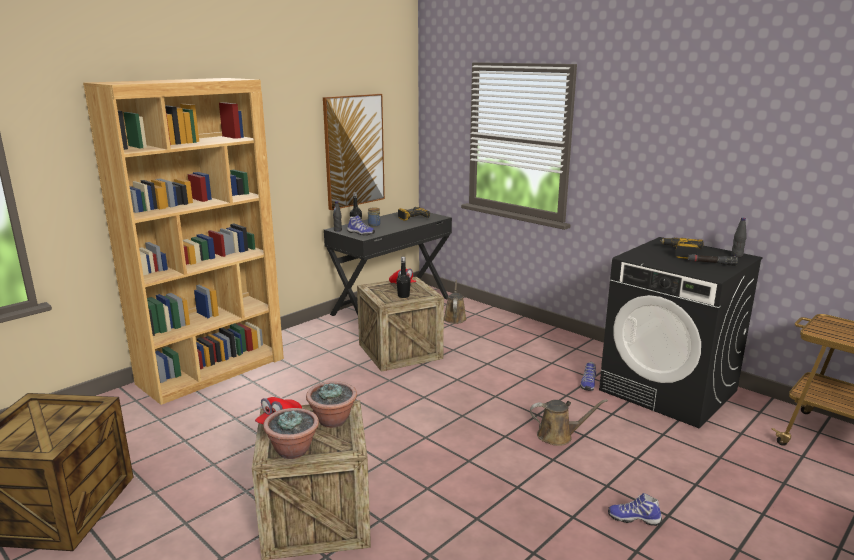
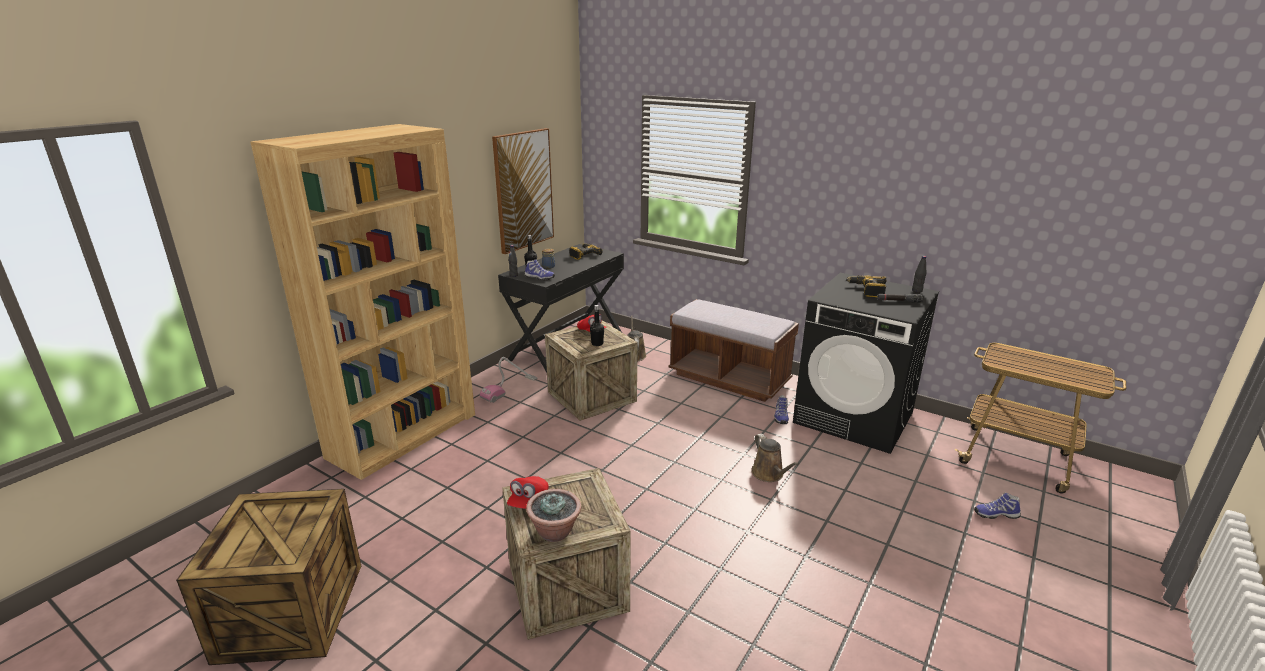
camera: 10 degrees left, 5 degrees up
potted plant [306,381,357,428] -> none
brown watering can [530,399,608,446] -> brown watering can turned 75 degrees clockwise [752,434,799,482]
shoe [608,493,662,526] -> shoe moved to [974,493,1021,519]
none -> vacuum cleaner [480,357,538,403]
none -> brown bench [669,299,799,402]

